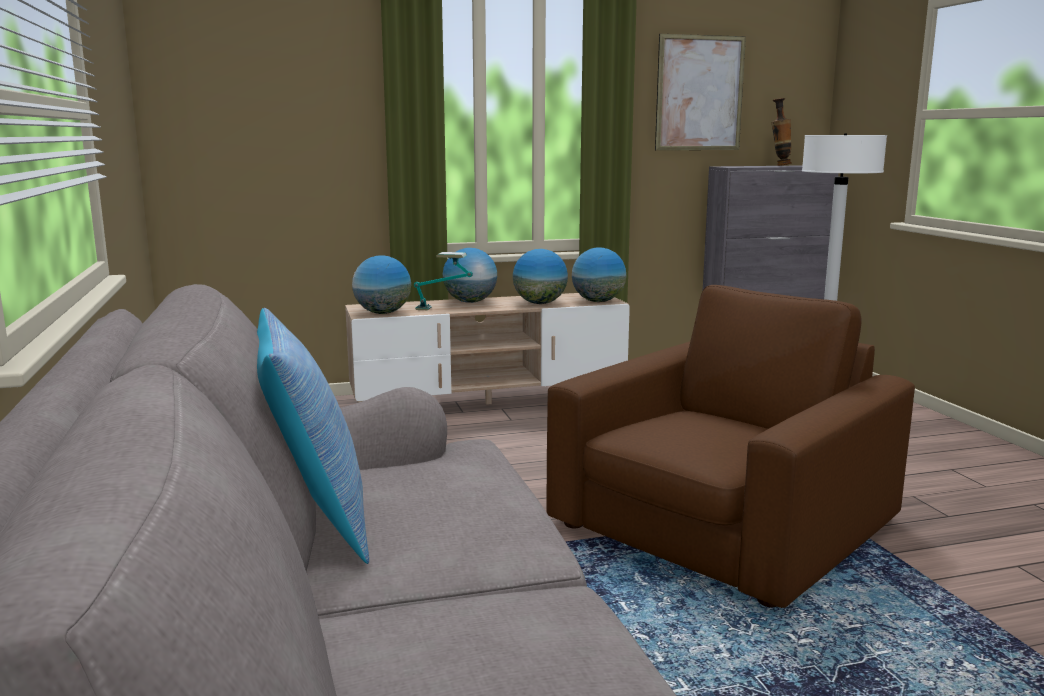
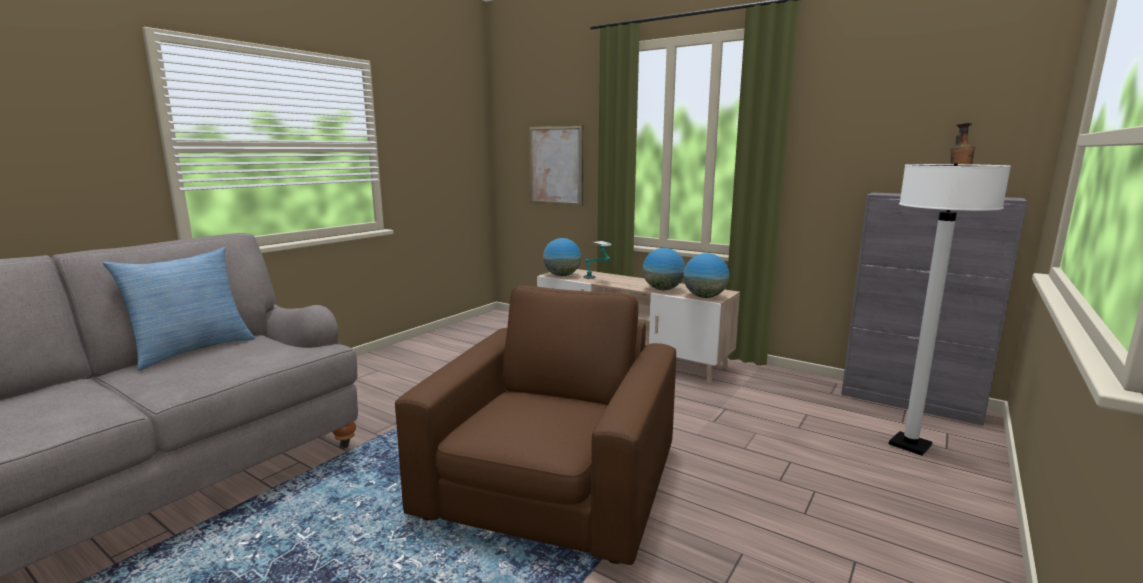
camera: 50 degrees right, 0 degrees up
globe [443,248,497,303] -> none
brown armchair [546,285,915,608] -> brown armchair turned 75 degrees counterclockwise [395,286,676,565]
picture [655,34,746,150] -> picture moved to [529,125,583,206]

